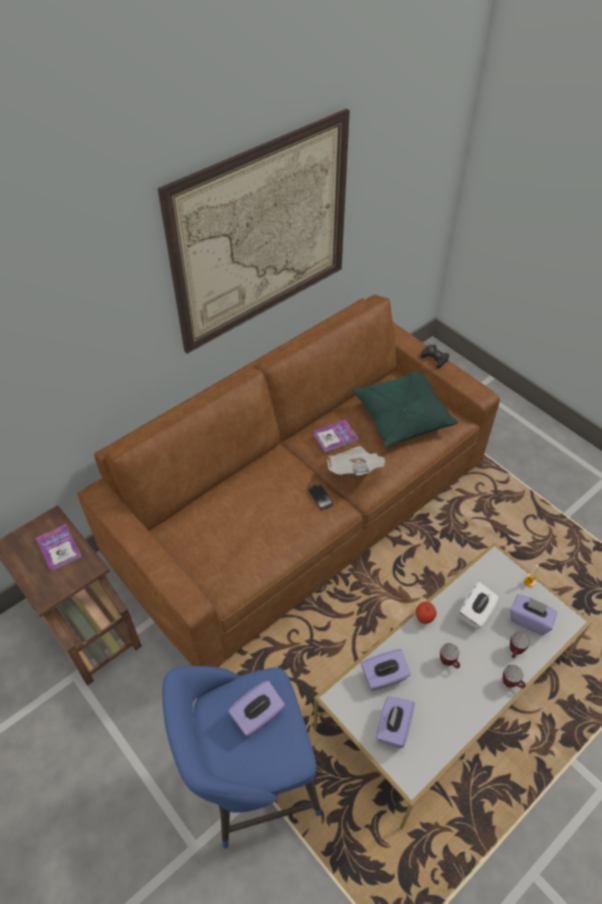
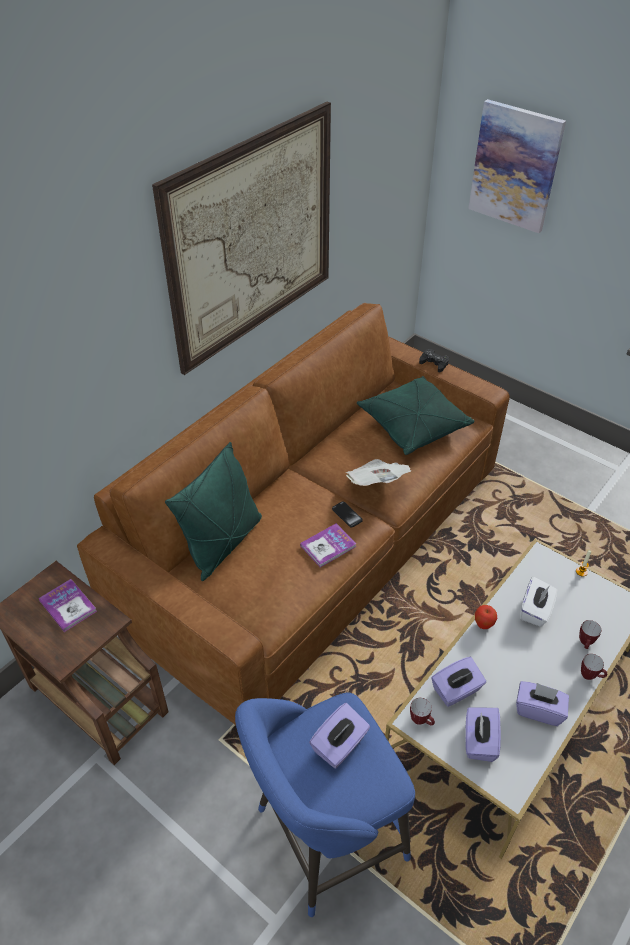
camera: 10 degrees left, 5 degrees down
book [313,419,358,453] -> book moved to [300,523,357,568]
mug [440,643,460,669] -> mug moved to [410,698,435,726]
purple tissue box [510,594,557,635] -> purple tissue box moved to [516,681,569,726]
none -> green pillow [165,442,262,581]
none -> picture [468,99,566,233]

